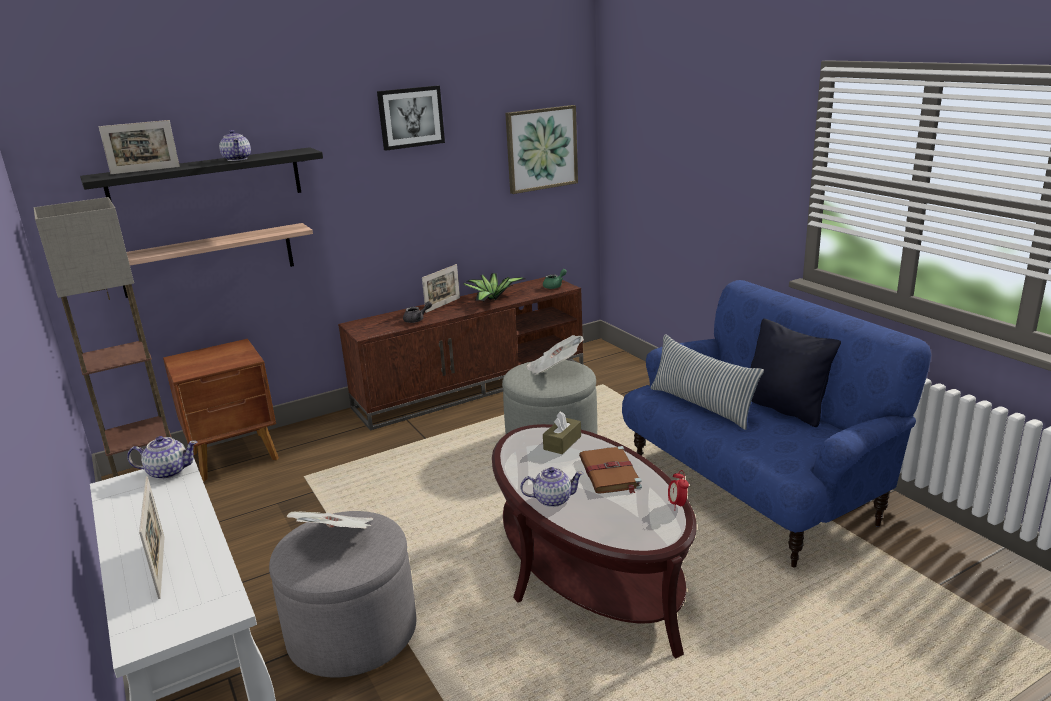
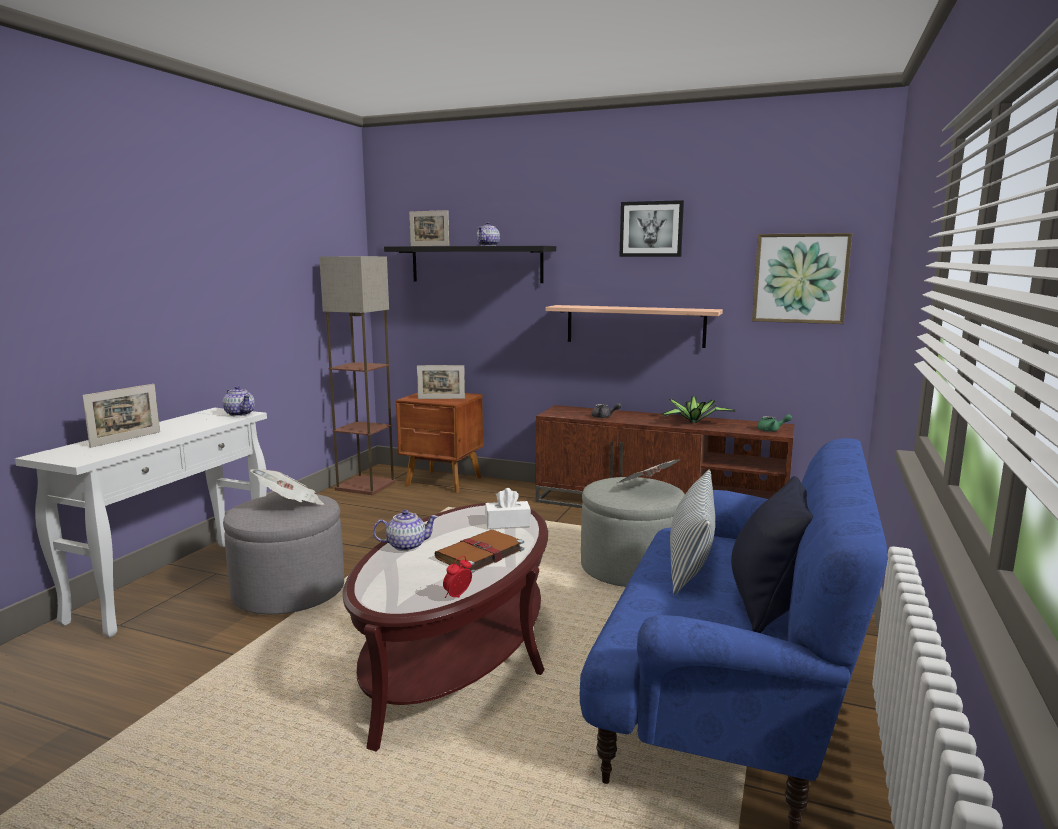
camera: 50 degrees right, 10 degrees down
shelf [123,223,313,298] -> shelf moved to [545,305,723,348]
picture frame [422,264,460,313] -> picture frame moved to [417,365,465,399]
teapot [520,467,584,507] -> teapot turned 60 degrees counterclockwise [373,510,438,551]
brown tissue box [543,411,581,454] -> white tissue box [485,488,531,529]

